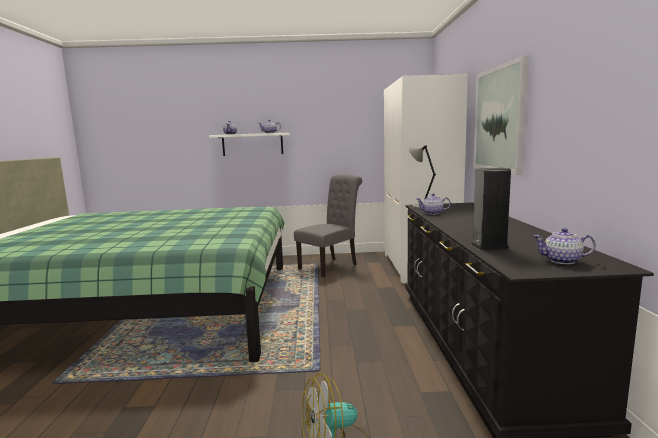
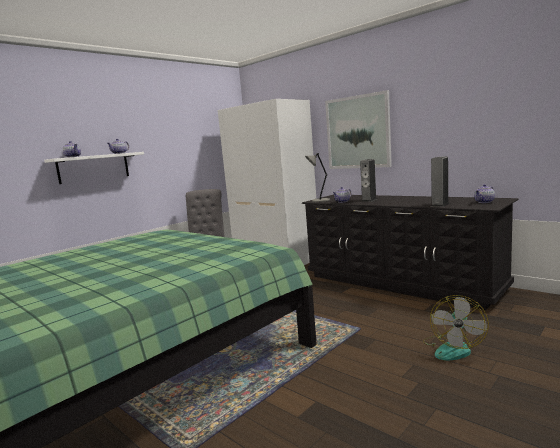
camera: 45 degrees left, 0 degrees up
none -> speaker [360,159,377,202]

